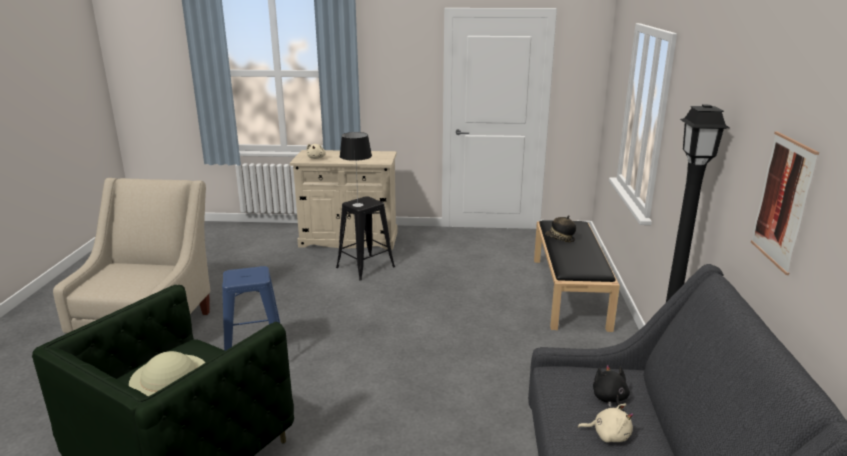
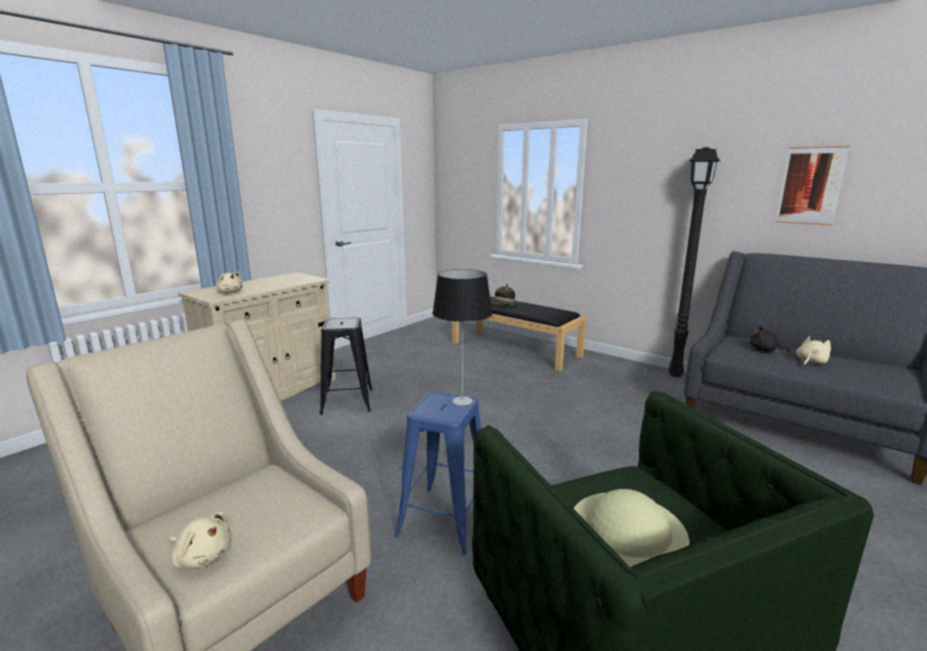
camera: 55 degrees left, 5 degrees down
table lamp [340,132,372,207] -> table lamp moved to [432,269,492,405]
none -> beige plush toy [168,512,231,569]

